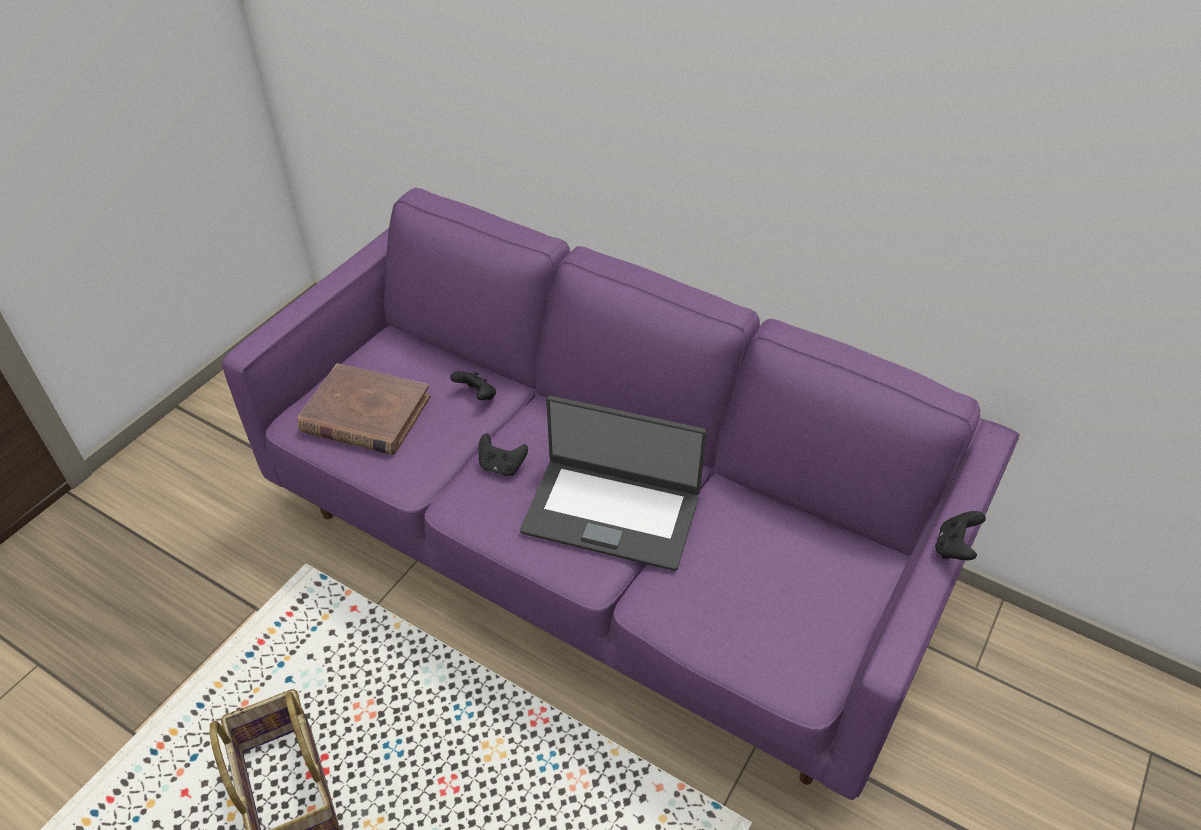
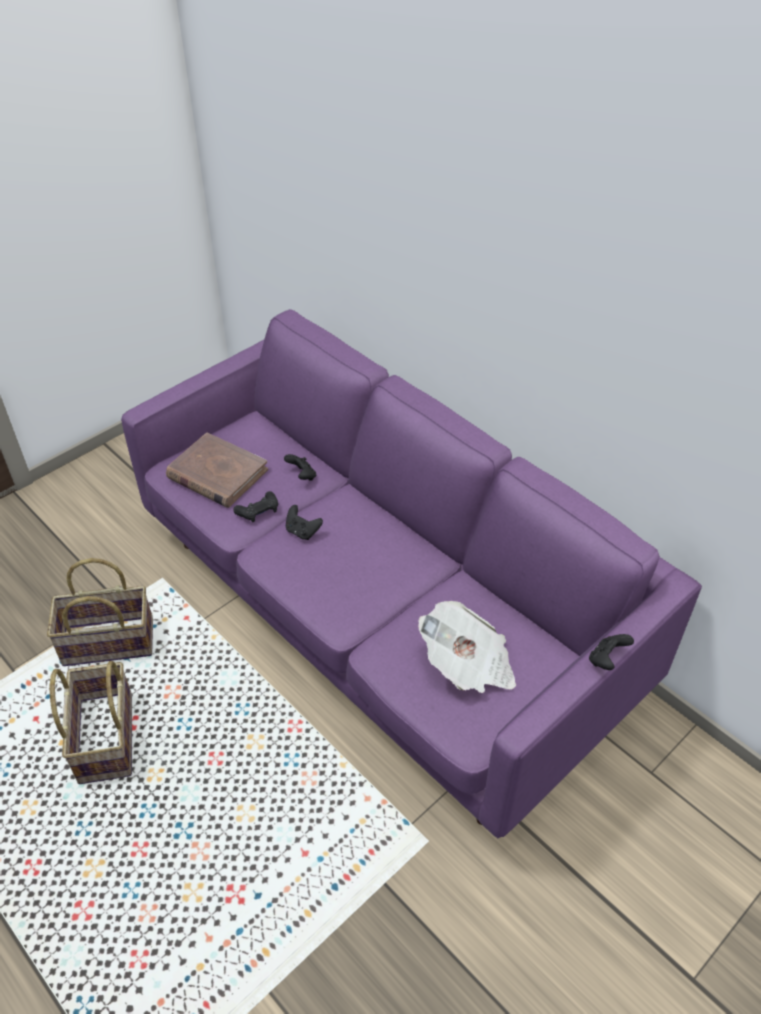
camera: 15 degrees right, 0 degrees up
laptop [520,396,707,571] -> none
none -> basket [47,558,153,666]
none -> black game controller [233,491,278,522]
none -> newspaper [418,601,516,693]

